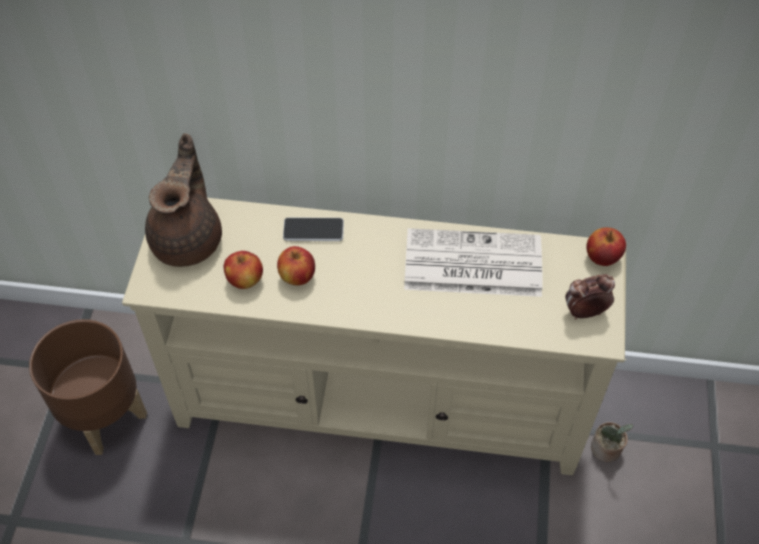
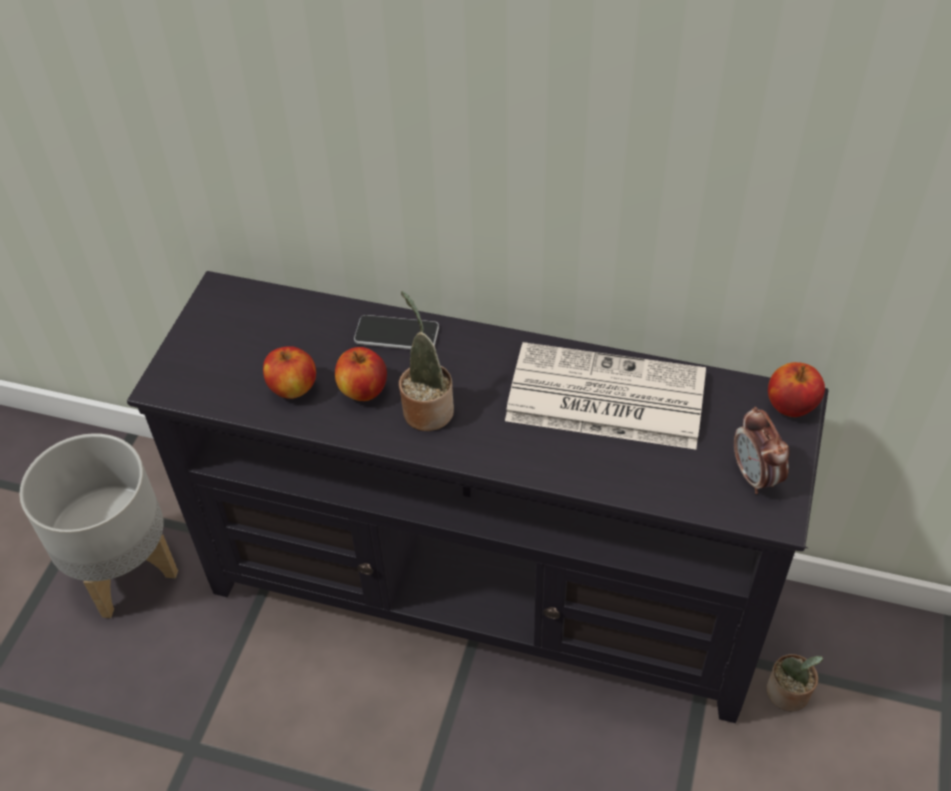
camera: 10 degrees right, 5 degrees down
brown planter [29,319,147,455] -> grey planter [19,433,178,618]
beige tv stand [122,198,627,475] -> black tv stand [127,271,829,723]
brown teapot [145,133,222,267] -> none
alarm clock [565,274,615,319] -> alarm clock turned 105 degrees counterclockwise [734,407,790,494]
none -> potted plant [399,291,454,431]

